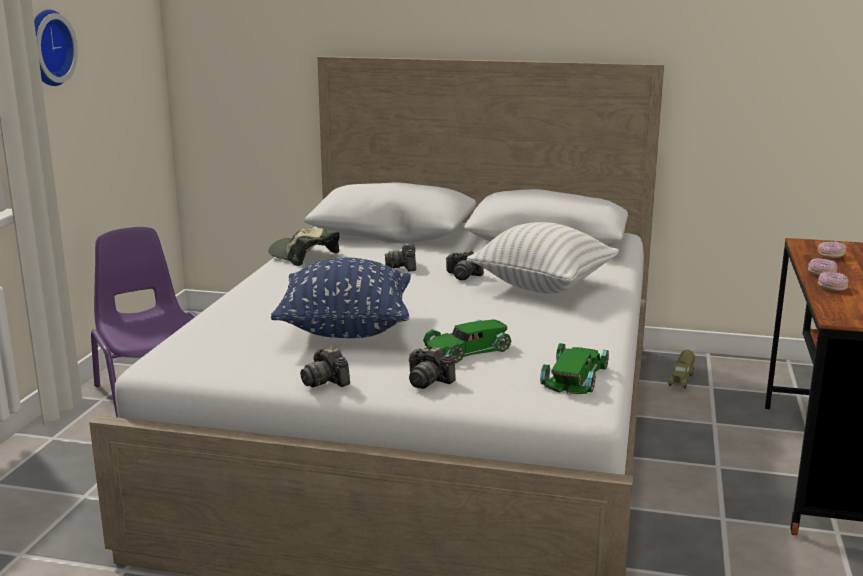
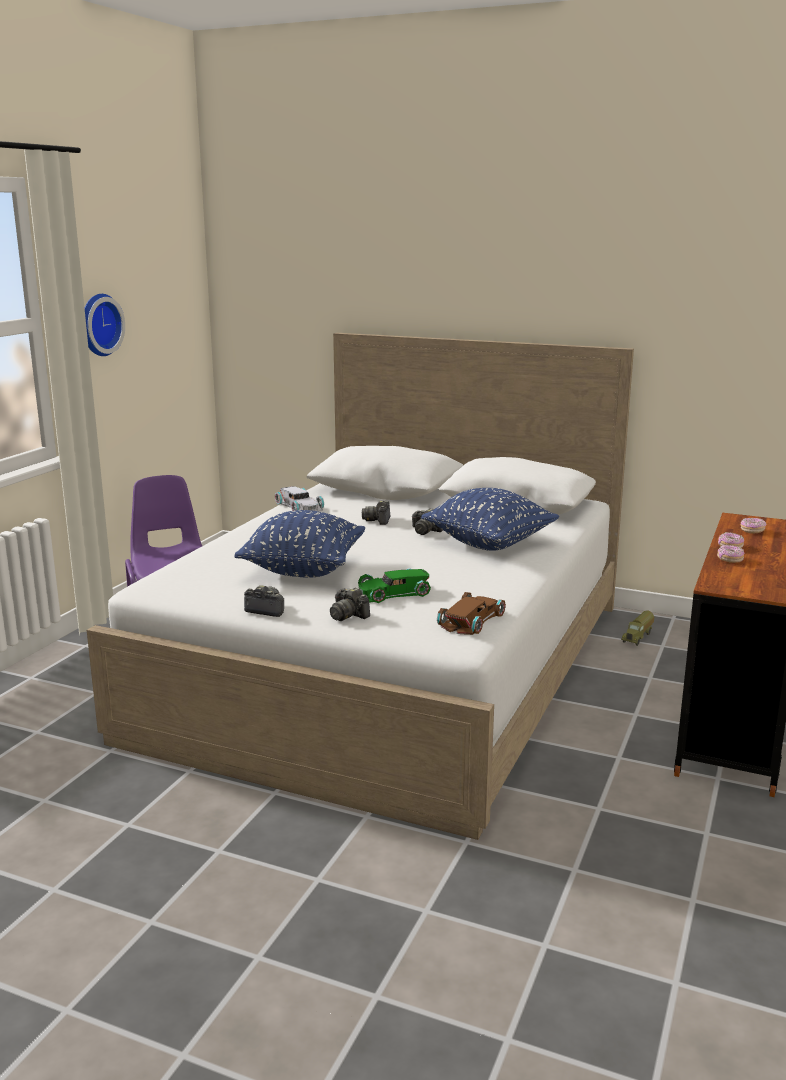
camera: 10 degrees right, 0 degrees up
cap [268,228,340,266] -> white toy car [275,486,324,512]
camera [300,348,350,387] -> camera turned 135 degrees clockwise [244,585,284,617]
white pillow [466,222,619,294] -> blue pillow [421,488,559,551]
green toy car [540,343,609,394] -> brown toy car [437,592,506,635]

